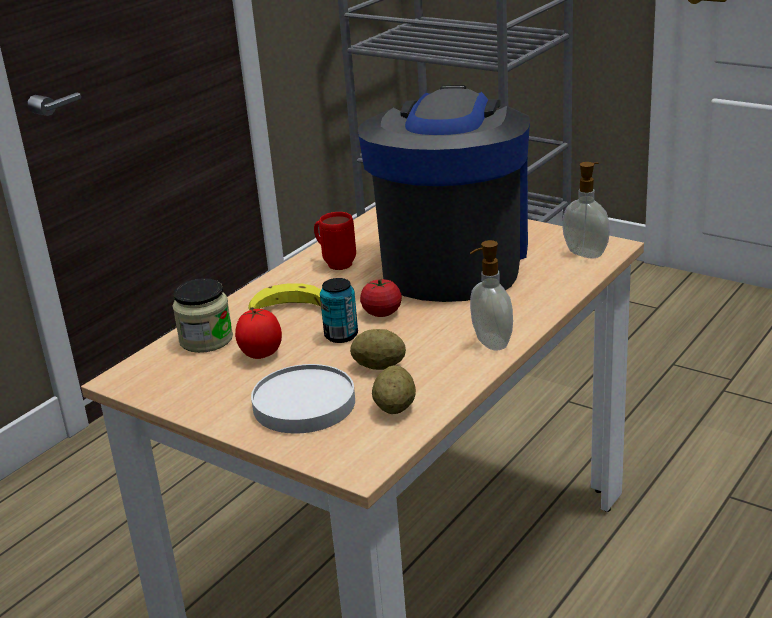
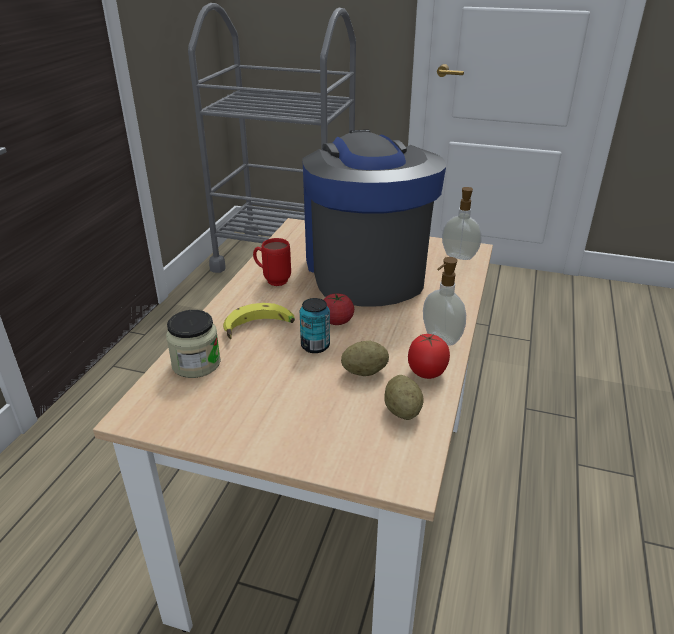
camera: 20 degrees left, 5 degrees up
tomato [235,308,282,359] -> tomato moved to [408,334,450,379]
white plate [251,364,355,433] -> none

